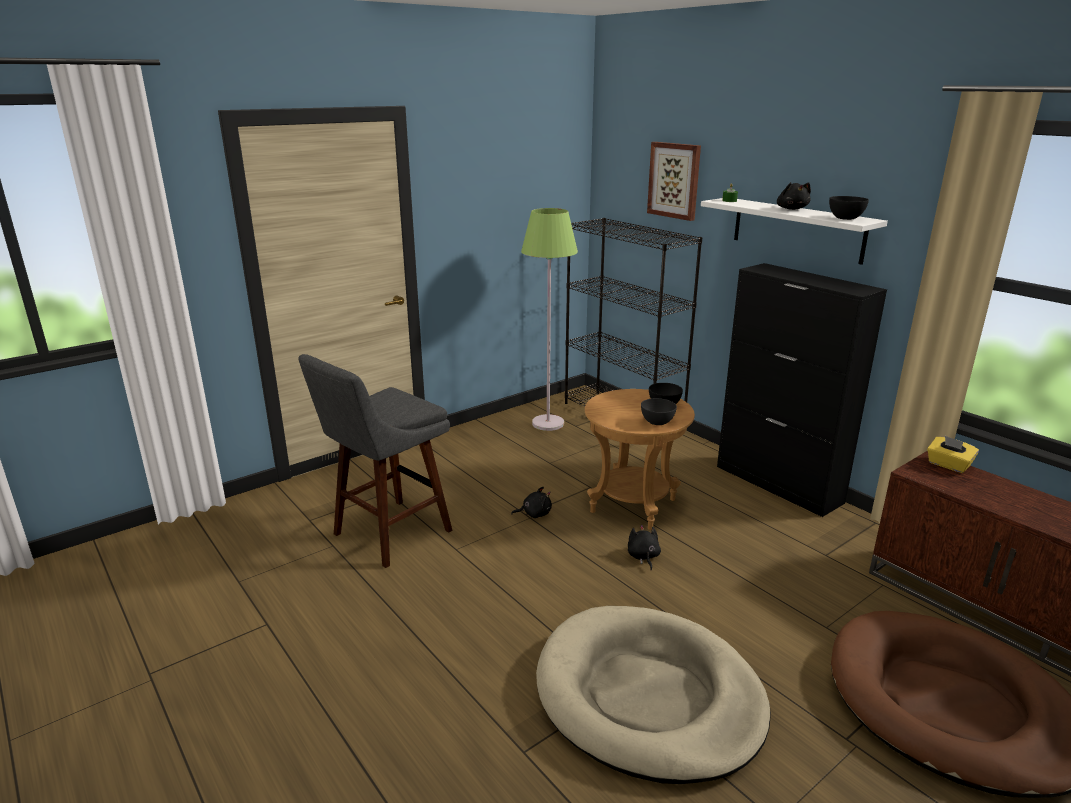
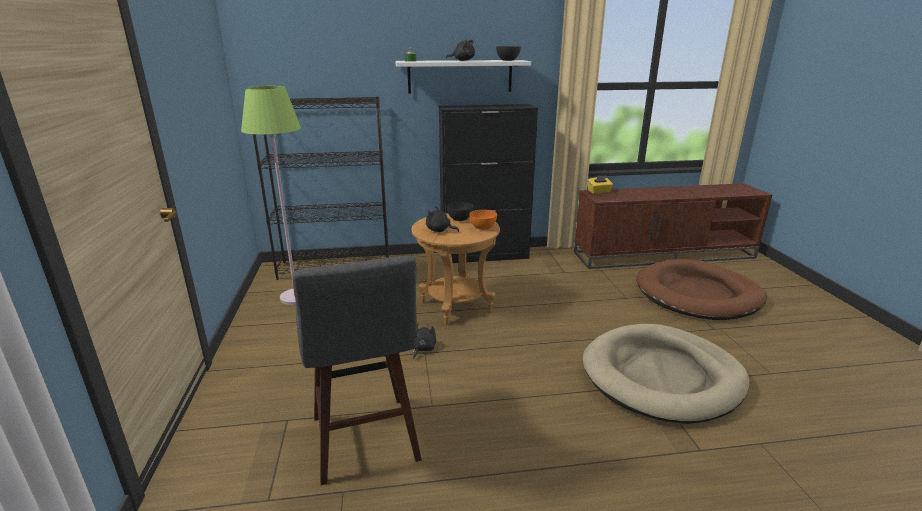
camera: 60 degrees left, 0 degrees up
black plush toy [628,525,661,571] -> black plush toy moved to [426,206,459,233]
grey bowl [641,398,677,425] -> orange bowl [469,210,497,230]
picture [647,142,701,221] -> none

